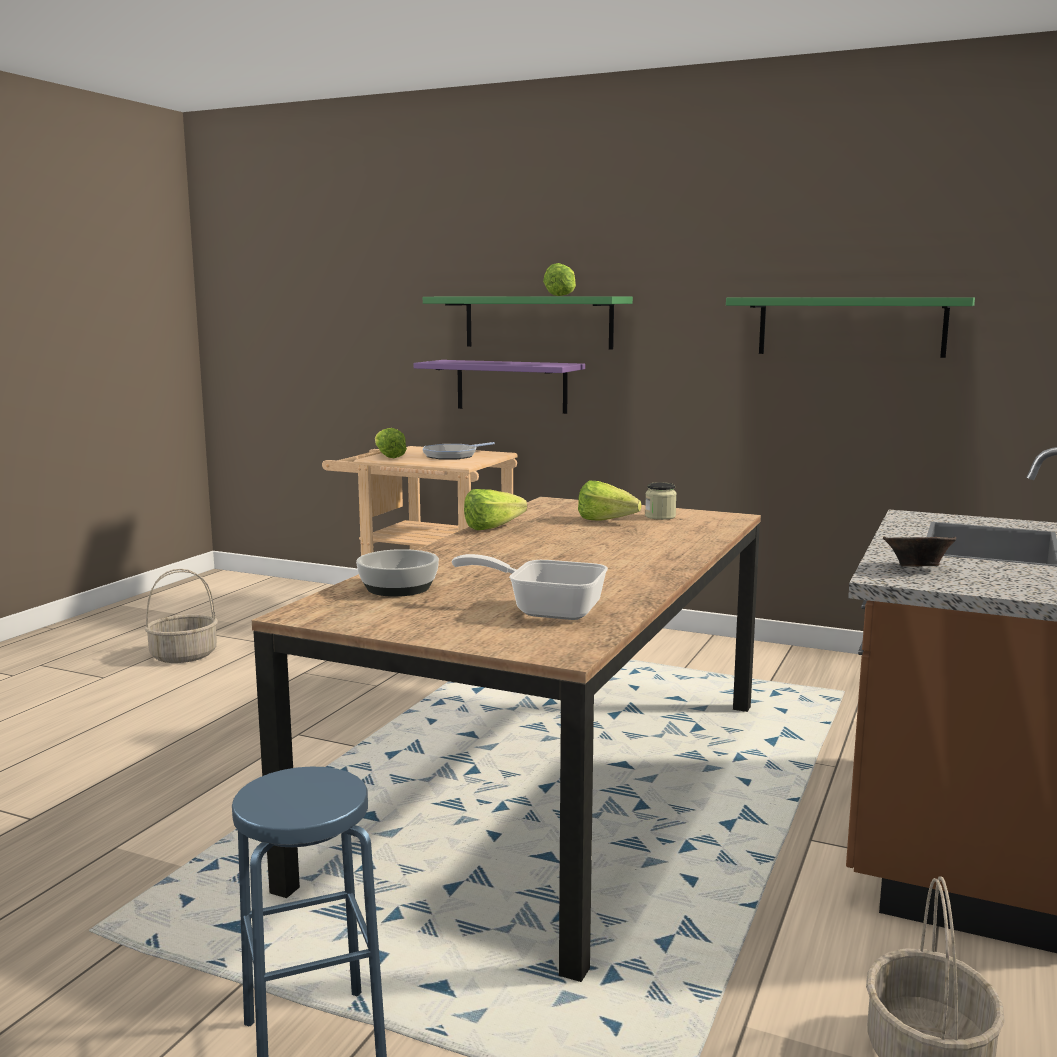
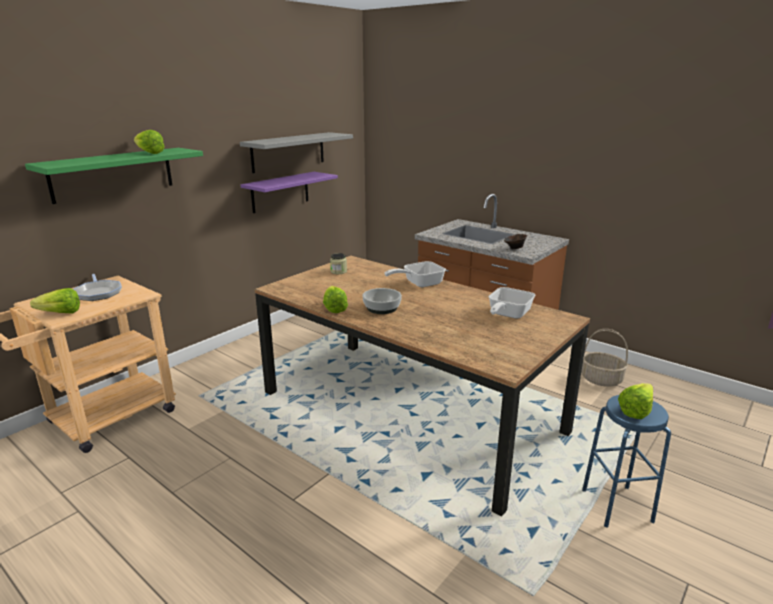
camera: 75 degrees left, 10 degrees up
basket [145,569,218,663] -> none
bowl [356,549,439,597] -> bowl moved to [362,288,402,314]
purple shelf [414,360,585,414] -> purple shelf moved to [241,172,338,213]
lettuce [578,480,642,521] -> lettuce moved to [618,383,653,419]
green shelf [726,297,975,358] -> grey shelf [240,132,353,173]
none -> frying pan [384,261,446,287]

